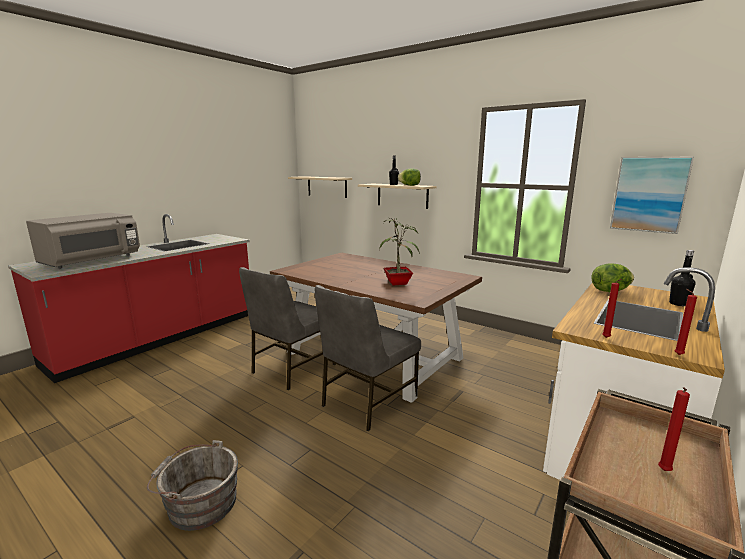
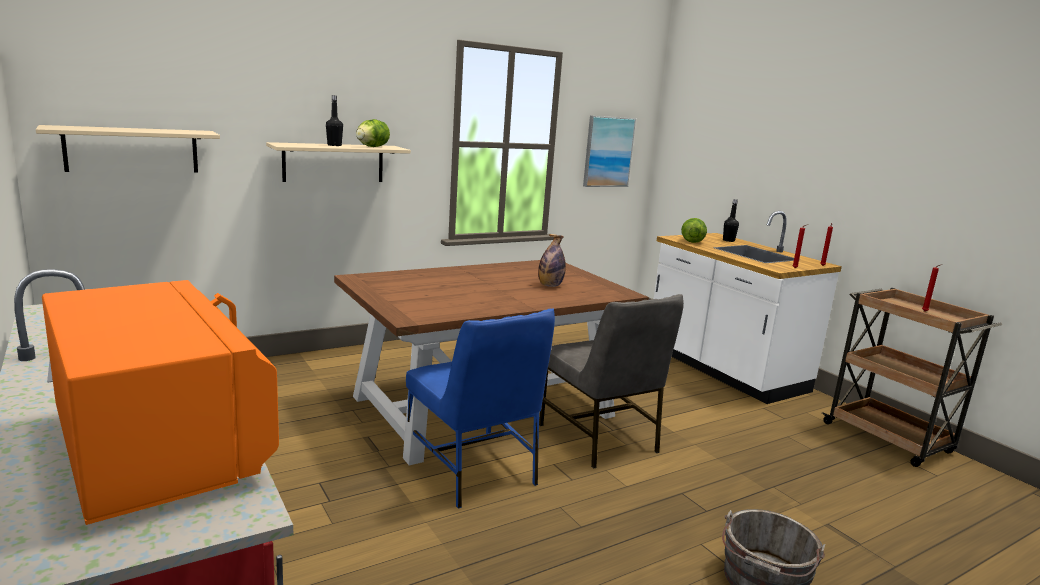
camera: 70 degrees left, 0 degrees up
grey microwave [26,213,140,269] -> orange microwave [42,280,279,525]
grey chair [239,267,336,390] -> blue chair [406,308,555,509]
potted plant [379,218,419,285] -> bottle [538,234,566,287]

